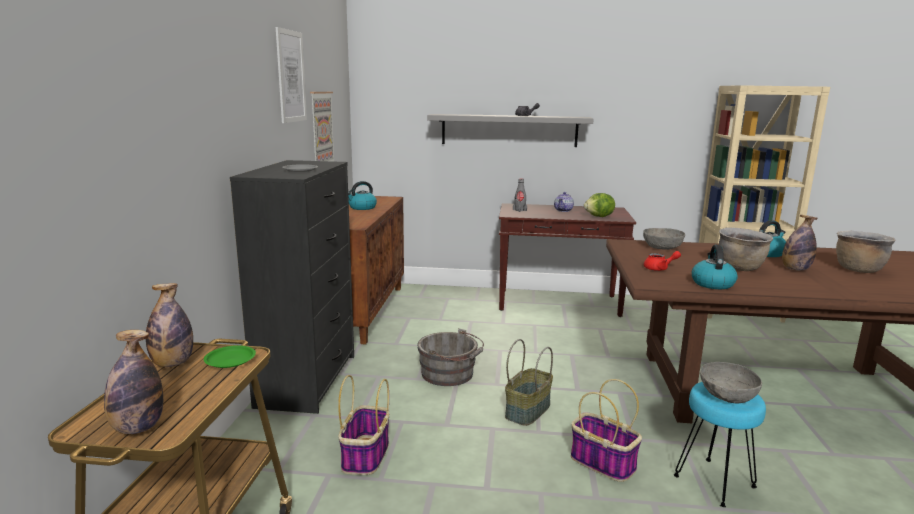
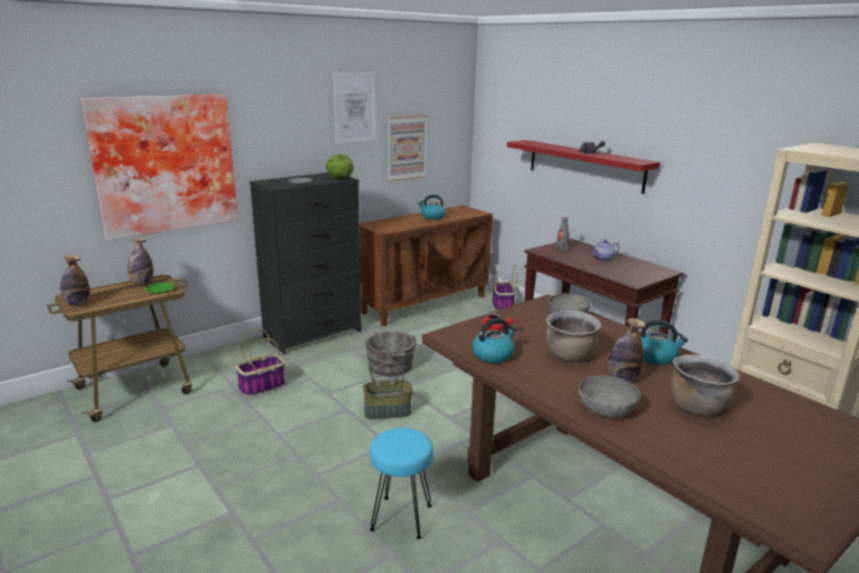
camera: 45 degrees right, 5 degrees up
grey shelf [427,114,594,147] -> red shelf [507,140,660,194]
basket [571,379,642,482] -> basket moved to [492,264,517,311]
lettuce [584,193,615,217] -> lettuce moved to [325,154,354,179]
grey bowl [700,362,762,404] -> grey bowl moved to [579,376,641,418]
none -> picture [81,94,238,240]

